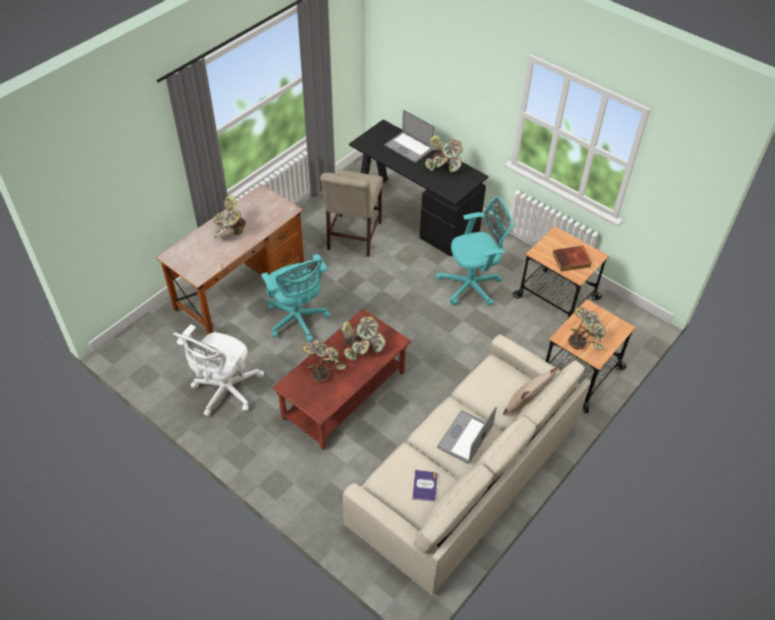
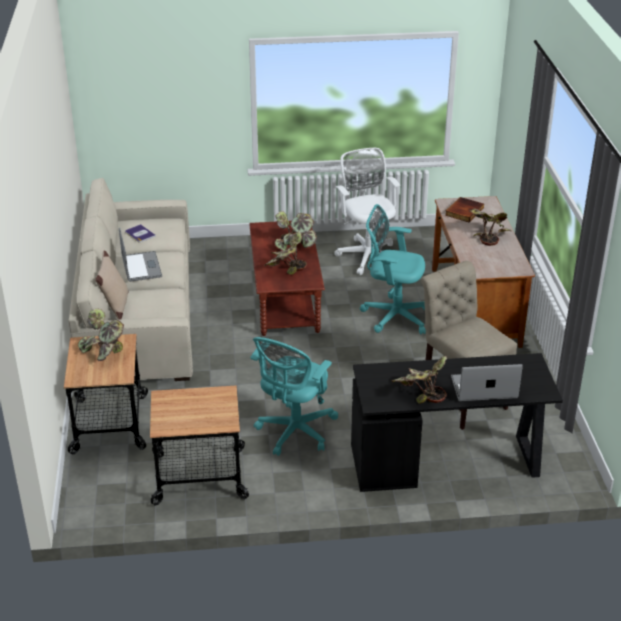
camera: 135 degrees right, 15 degrees down
book [553,246,592,271] -> book moved to [445,197,484,222]

